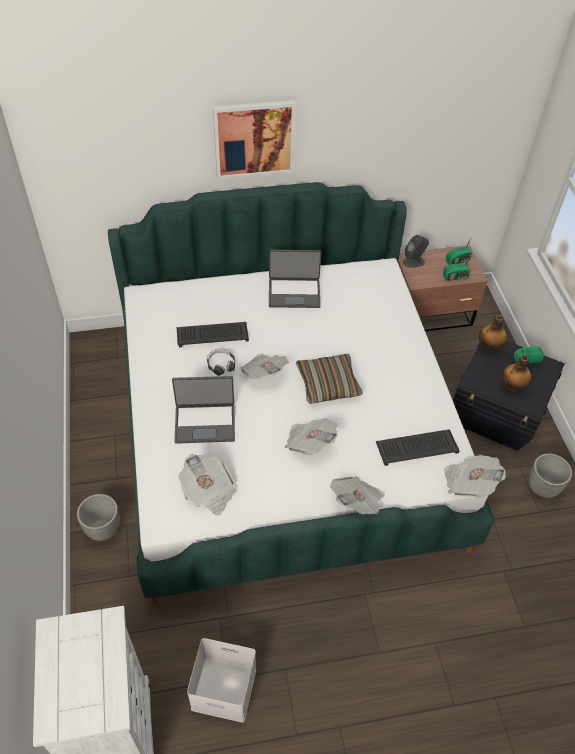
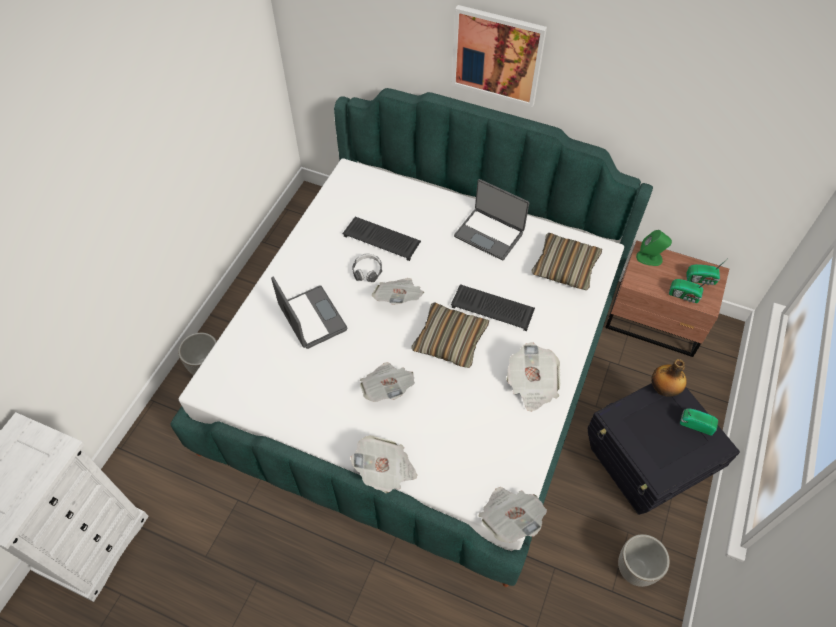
camera: 35 degrees right, 5 degrees up
laptop [172,376,235,444] -> laptop turned 150 degrees counterclockwise [271,276,348,349]
newspaper [178,453,237,515] -> newspaper moved to [506,342,560,412]
white storage box [187,638,256,722] -> none
keyboard [376,429,460,466] -> keyboard moved to [451,284,535,331]
grey speaker [403,235,429,268] -> green speaker [636,230,672,266]
bottle [502,355,531,393] -> none
none -> pillow [532,233,602,290]

